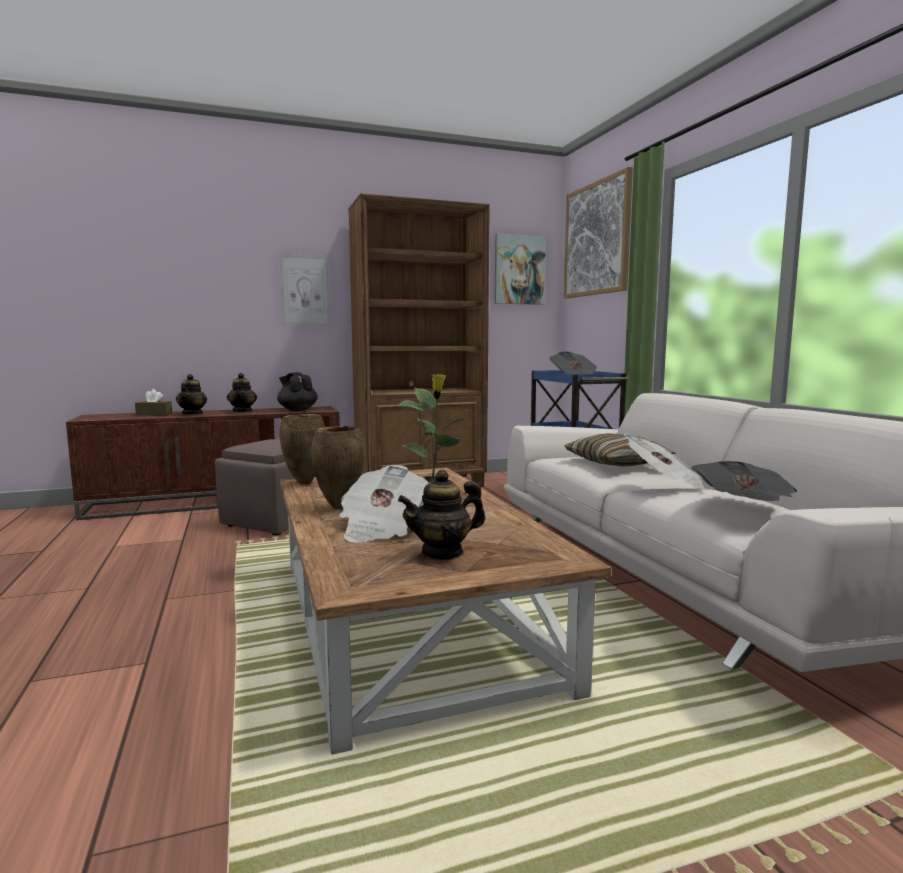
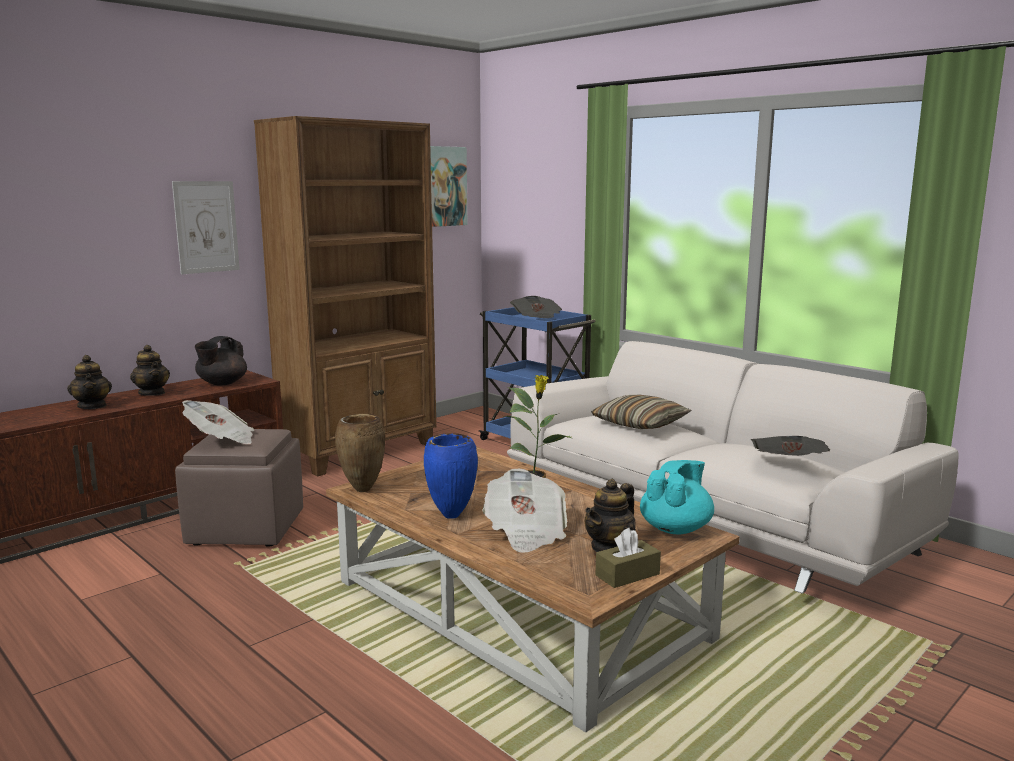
camera: 25 degrees left, 5 degrees up
brown tissue box [135,389,172,416] -> brown tissue box moved to [595,528,661,588]
black teapot [277,372,318,411] -> black teapot turned 90 degrees counterclockwise [195,336,247,385]
brown vase [311,426,365,510] -> blue vase [424,433,478,519]
picture [564,167,633,298] -> none
newspaper [624,433,707,491] -> newspaper moved to [182,400,254,444]
none -> turquoise teapot [640,460,714,534]

